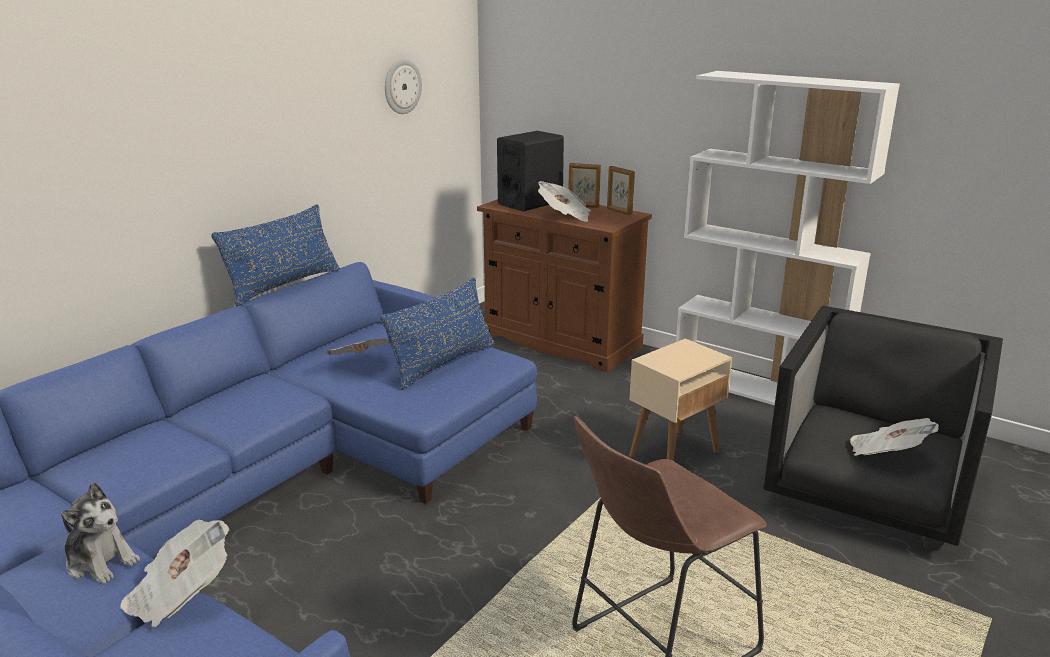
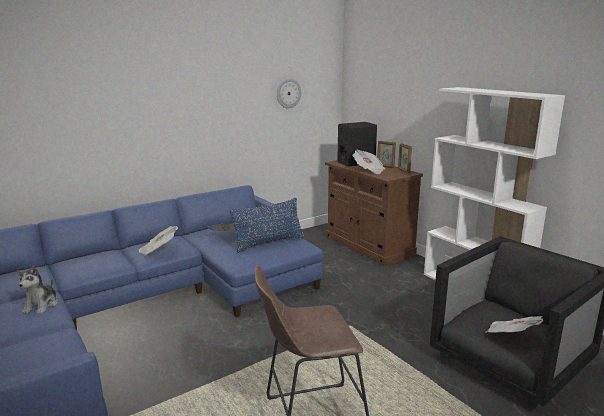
camera: 20 degrees right, 5 degrees down
plush toy [61,482,140,584] -> plush toy turned 45 degrees clockwise [17,265,58,314]
newspaper [120,519,229,627] -> newspaper moved to [138,226,178,255]
blue pillow [211,204,340,306] -> none
beige side table [629,339,732,461] -> none

